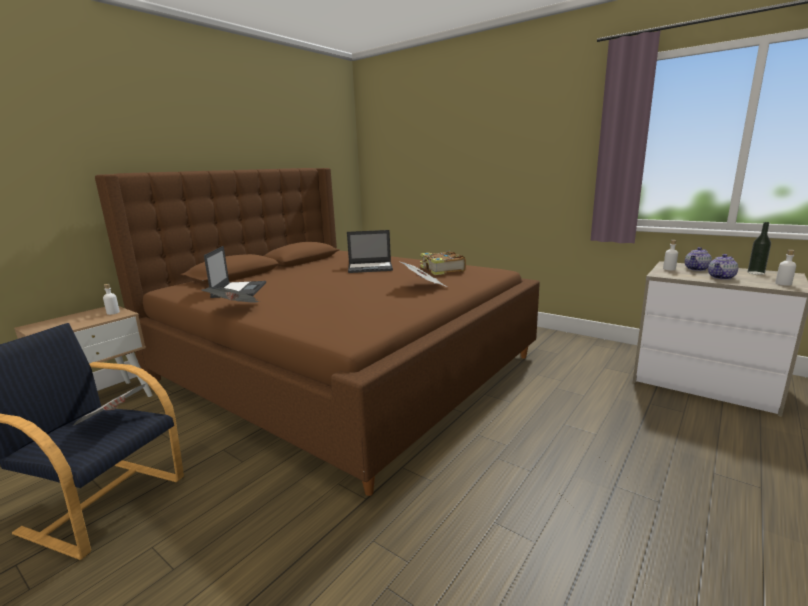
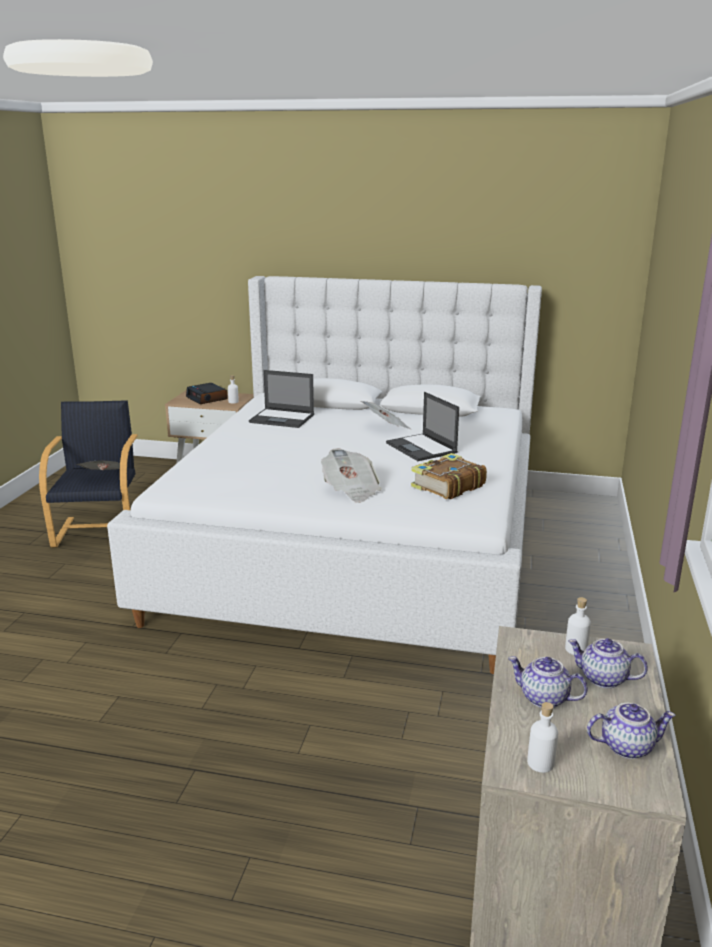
camera: 65 degrees right, 5 degrees up
brown bed [95,168,540,496] -> white bed [107,276,542,674]
newspaper [201,287,260,302] -> newspaper moved to [361,401,411,429]
laptop [204,246,266,298] -> laptop turned 45 degrees clockwise [249,370,314,428]
bottle [748,222,771,275] -> teapot [587,703,676,759]
none -> alarm clock [186,383,228,404]

